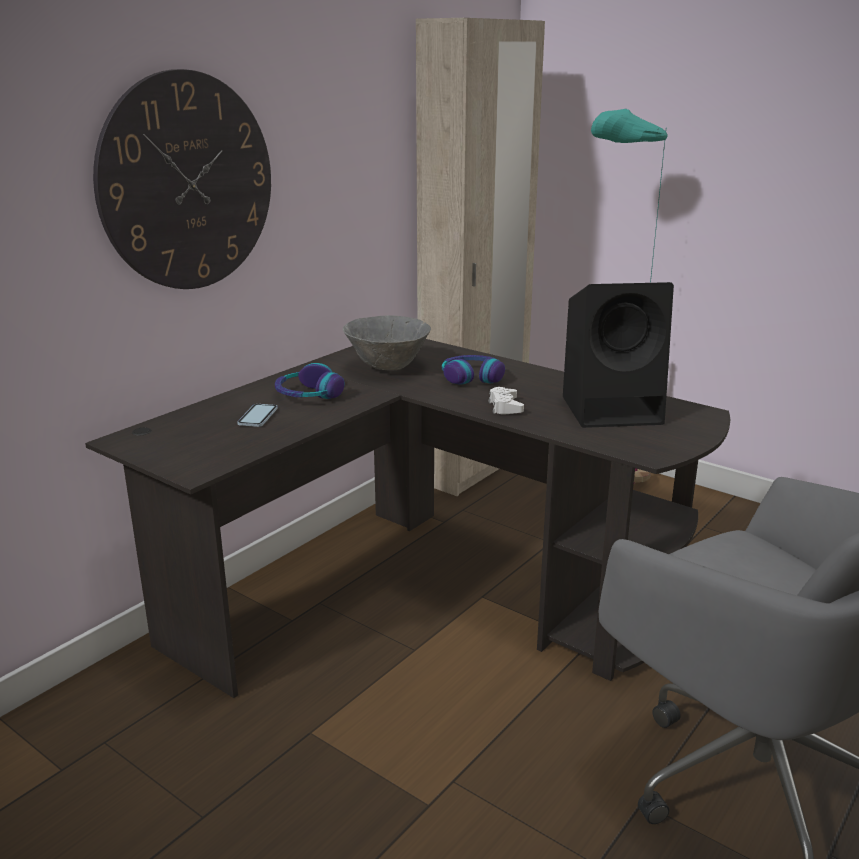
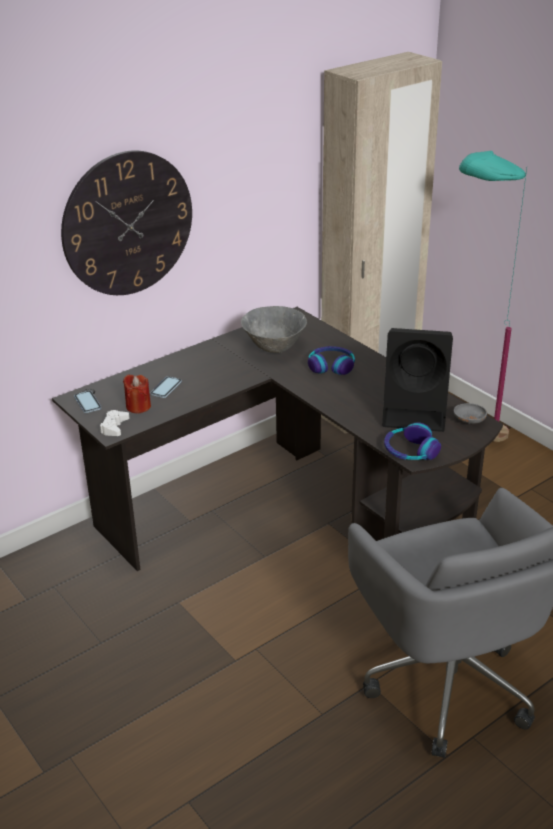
camera: 15 degrees right, 10 degrees up
headphones [275,363,345,399] -> headphones moved to [384,423,441,460]
white game controller [488,387,524,415] -> white game controller moved to [100,410,129,436]
none -> phone [74,391,101,413]
none -> red candle [123,375,151,413]
none -> grey bowl [454,403,487,424]

